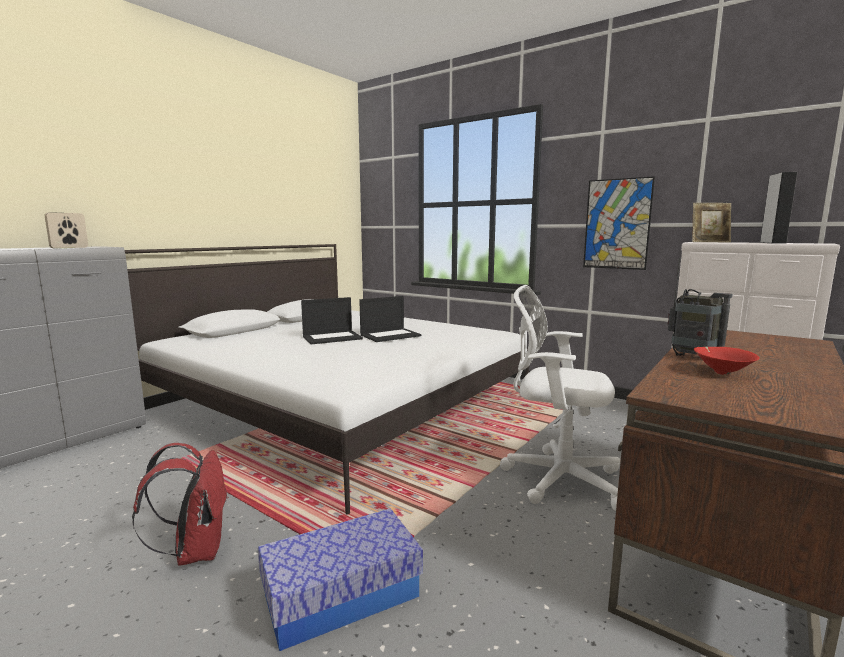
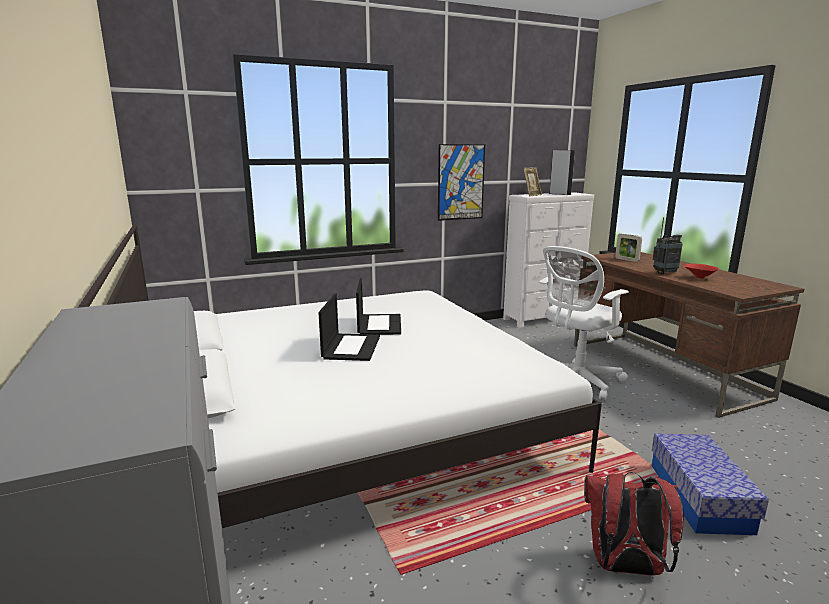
camera: 60 degrees left, 5 degrees up
picture frame [45,212,88,248] -> picture frame moved to [615,234,642,262]

